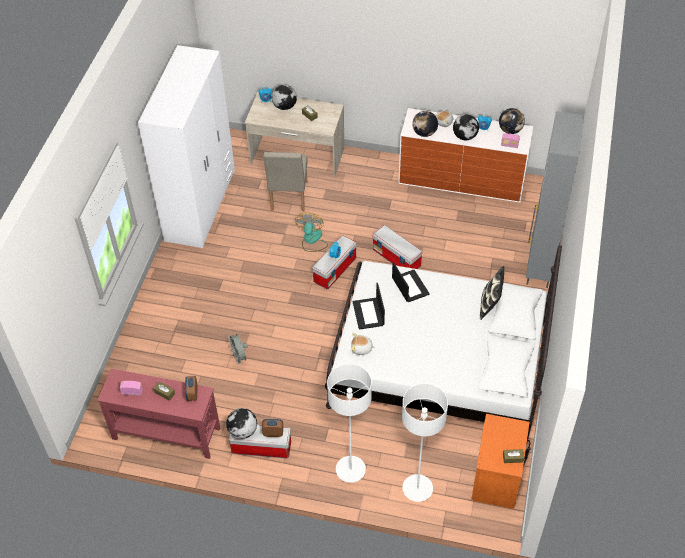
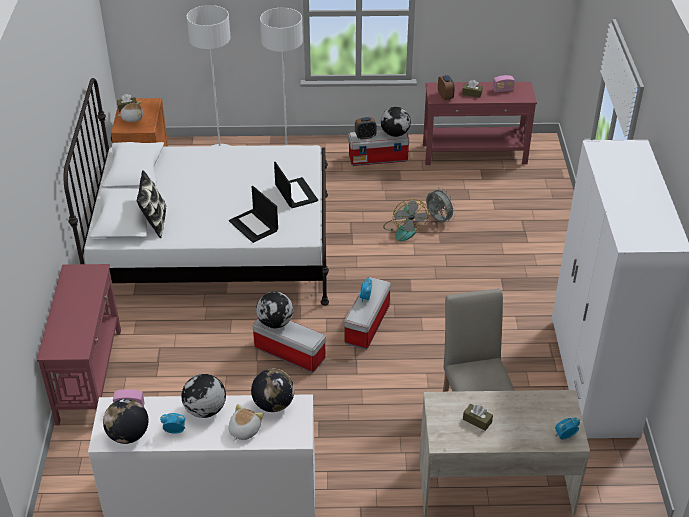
camera: 165 degrees right, 10 degrees down
globe [272,85,297,110] -> globe moved to [256,292,293,328]
fan [295,213,328,252] -> fan moved to [383,199,429,241]
plush toy [351,333,375,355] -> plush toy moved to [118,101,143,122]
grey cabinet [526,111,584,288] -> red console table [37,264,121,425]

